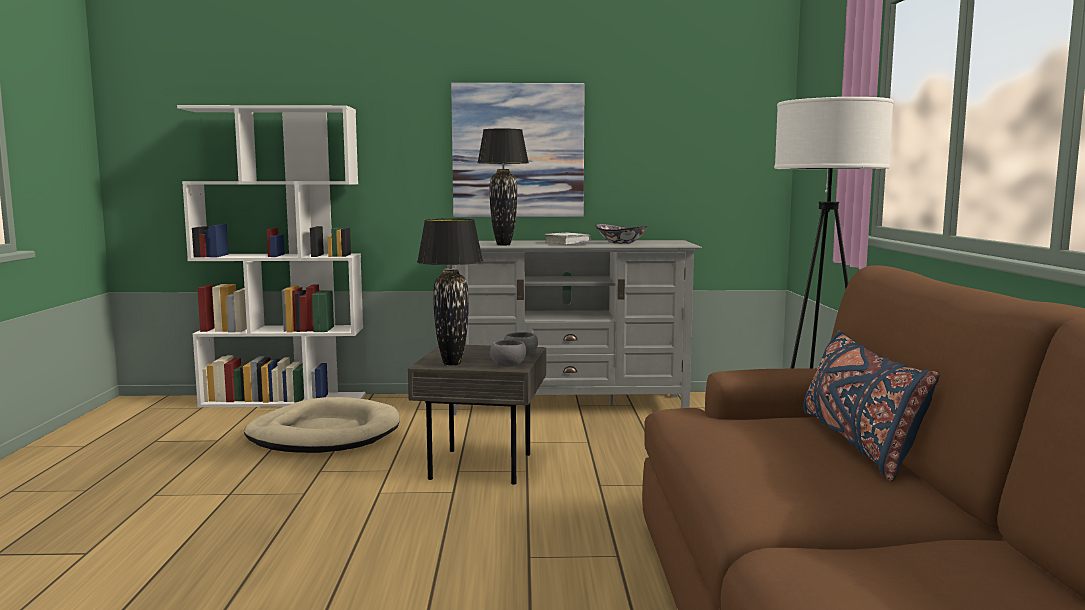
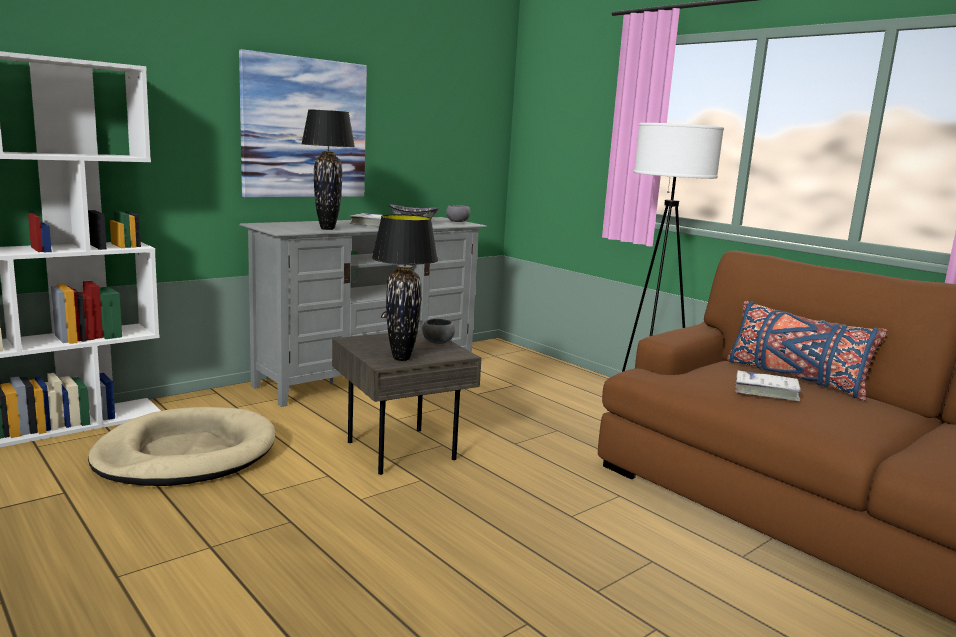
camera: 40 degrees left, 5 degrees up
grey bowl [490,340,526,367] -> grey bowl moved to [446,205,470,222]
none -> white book [735,370,801,401]

